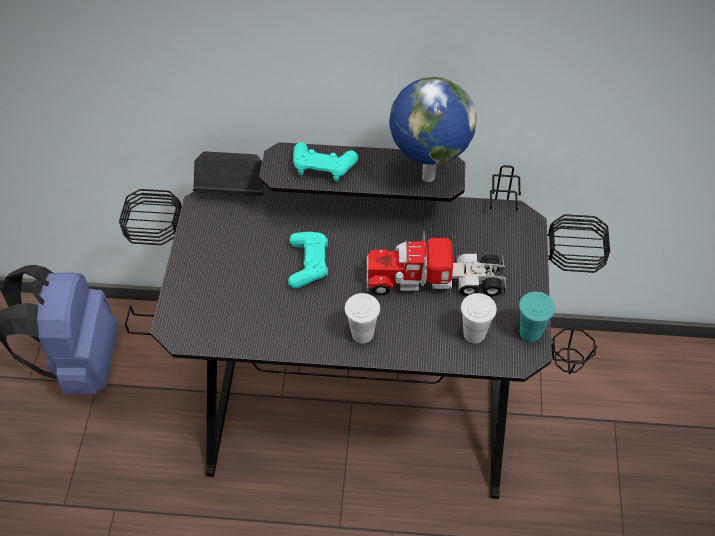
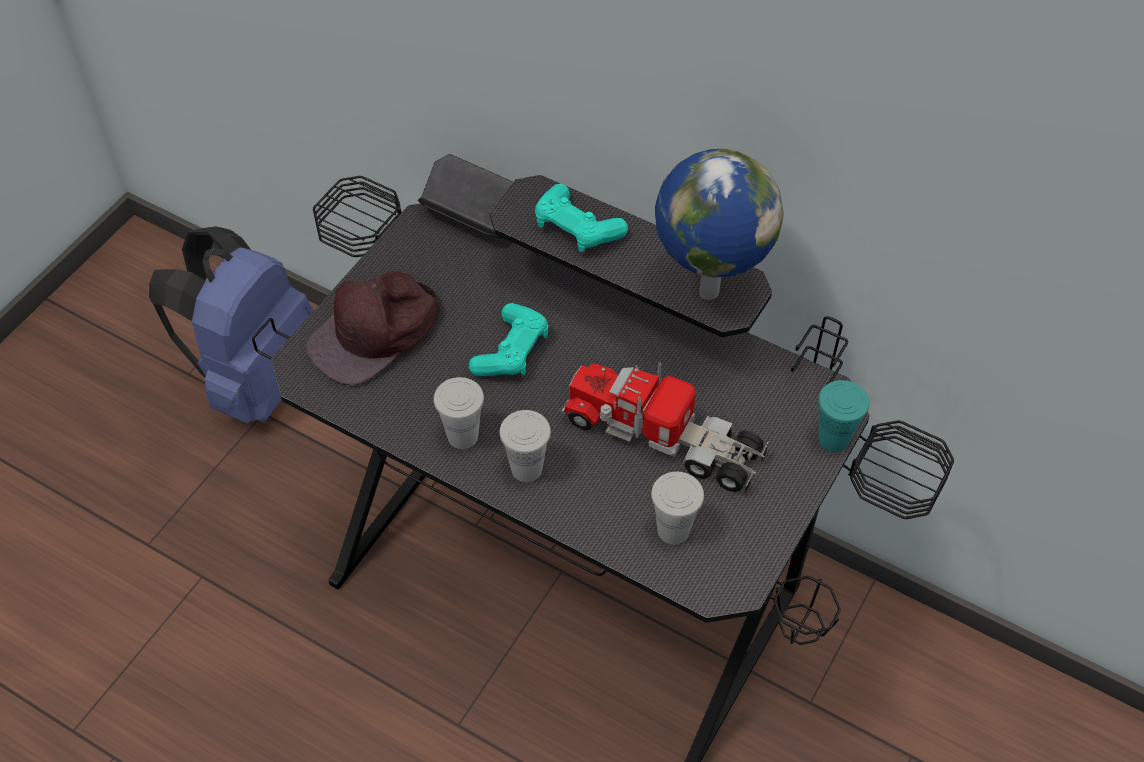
camera: 25 degrees right, 0 degrees up
turquoise cup [519,292,555,342] -> turquoise cup moved to [818,380,869,452]
none -> brown cap [306,271,440,385]
none -> white cup [434,377,484,449]

